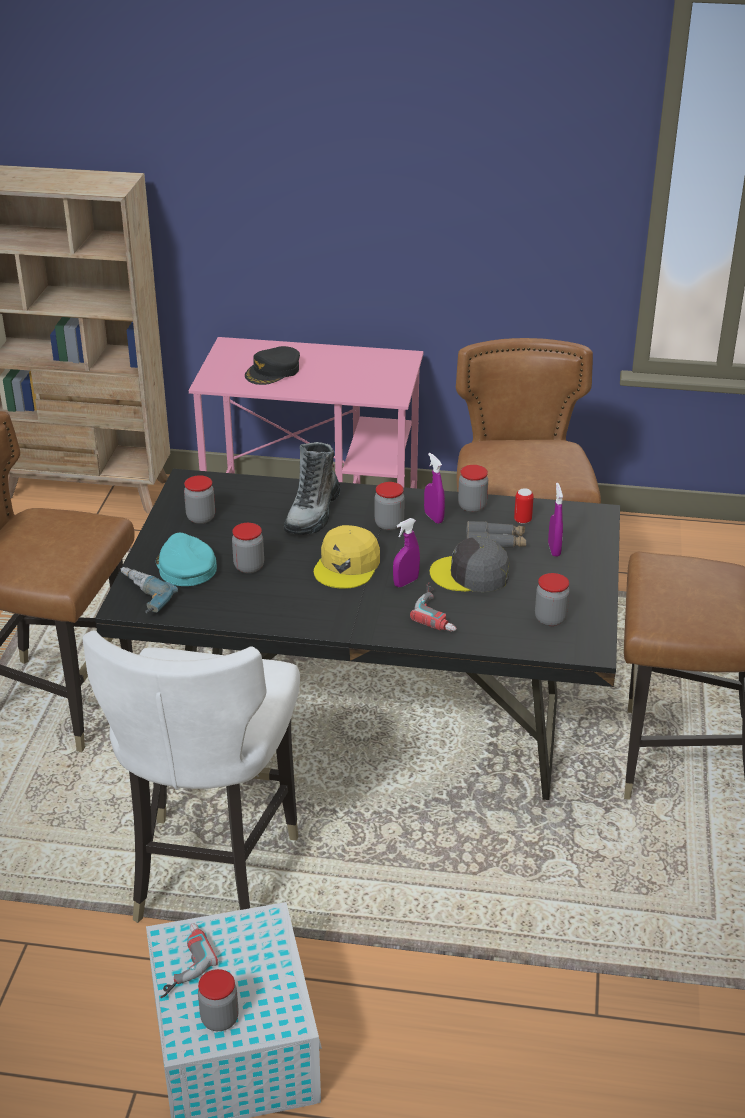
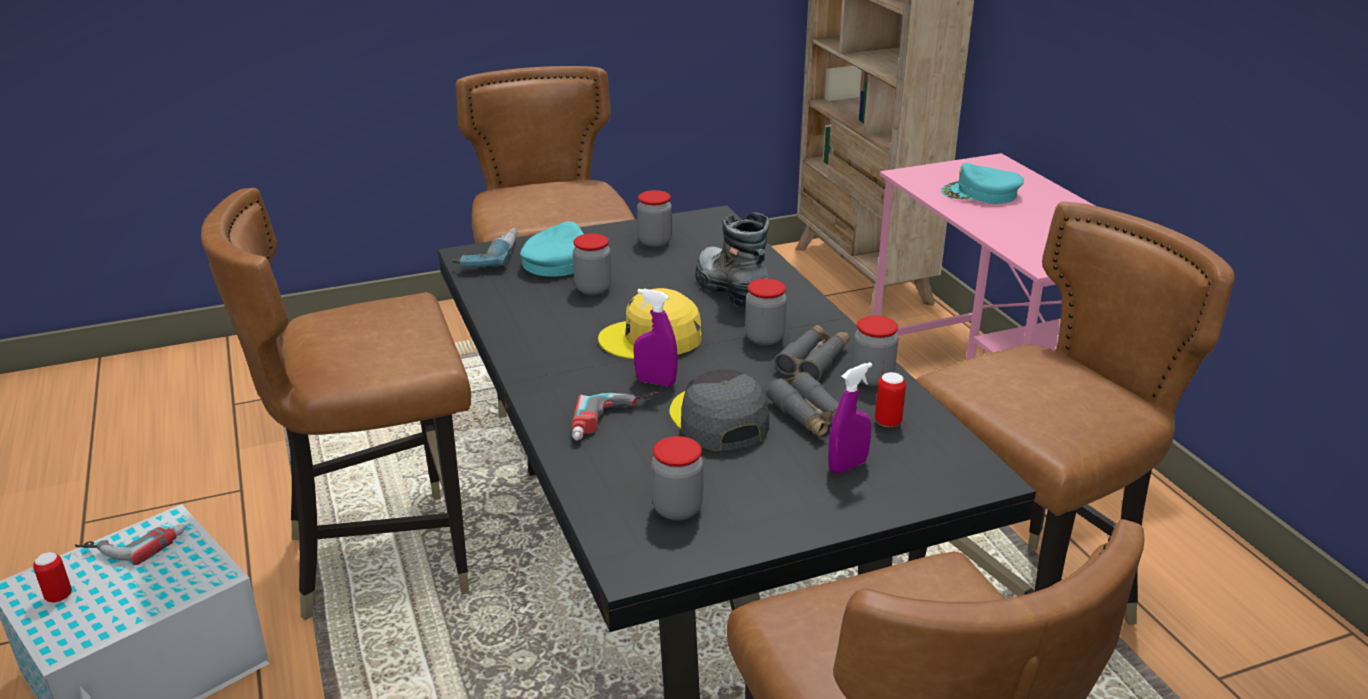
camera: 60 degrees right, 5 degrees down
white chair [82,630,300,923] -> brown chair [201,188,471,620]
jar [198,969,239,1031] -> can [33,552,72,602]
black cap [245,346,300,385] -> turquoise cap [941,163,1024,204]
boot [284,442,341,535] -> boot turned 75 degrees clockwise [695,212,769,308]
purple spray bottle [424,453,445,524] -> grey binoculars [774,325,850,381]

